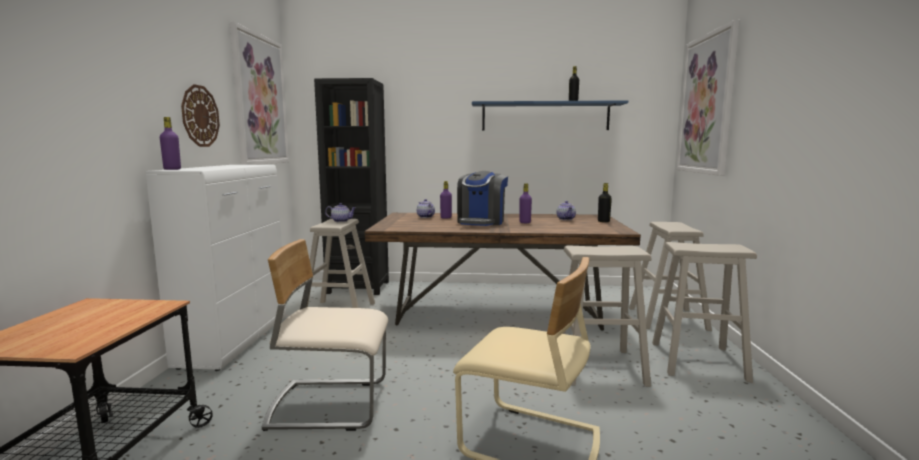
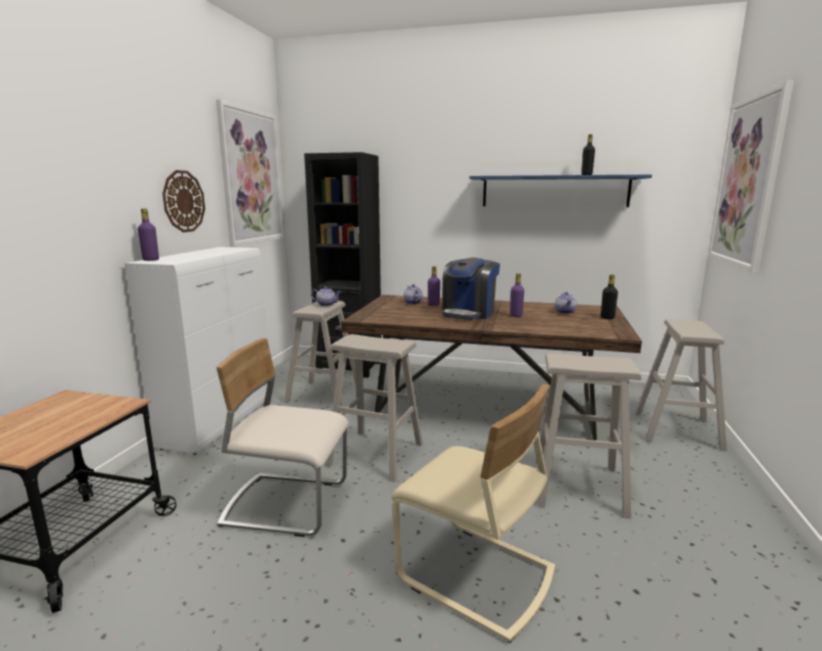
camera: 10 degrees right, 5 degrees up
beige stool [652,242,757,383] -> beige stool moved to [325,334,423,482]

